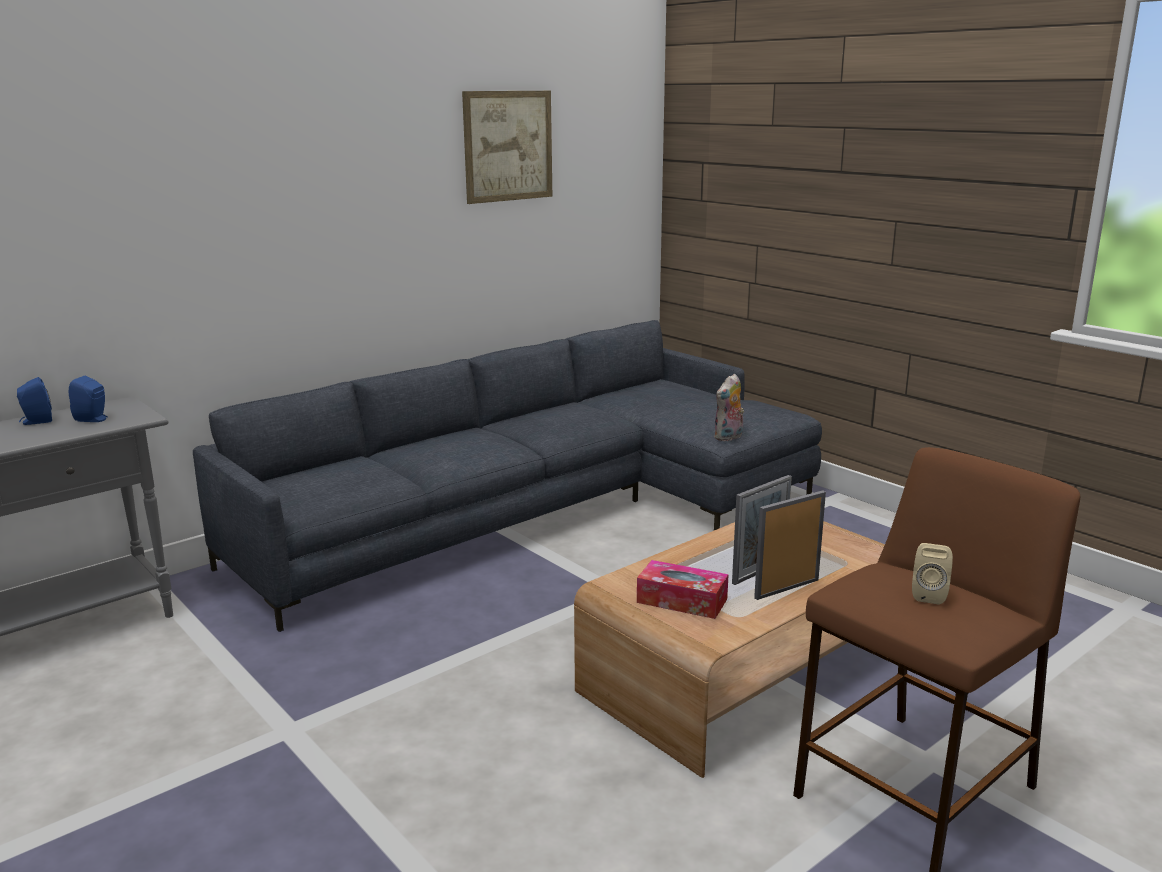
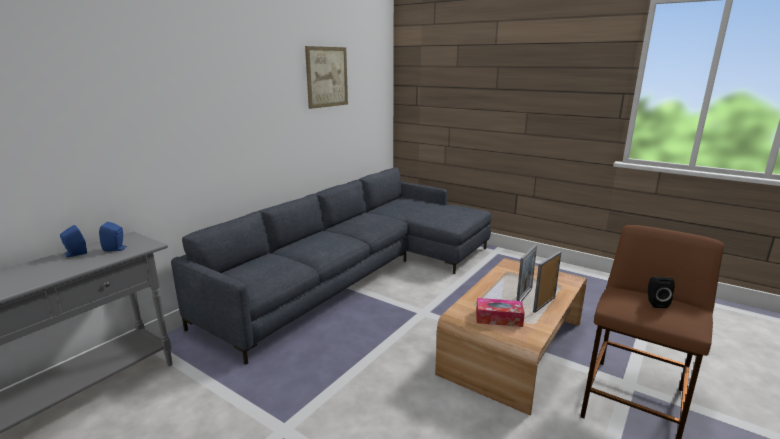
camera: 15 degrees left, 0 degrees up
plush toy [714,374,744,441] -> none
beige speaker [912,543,953,605] -> black speaker [648,277,675,308]

